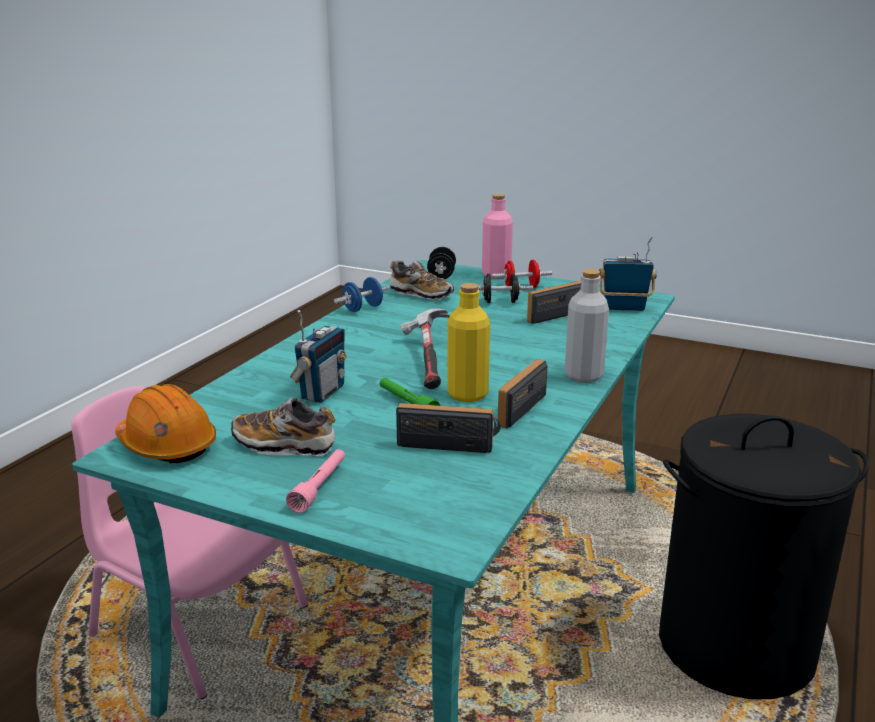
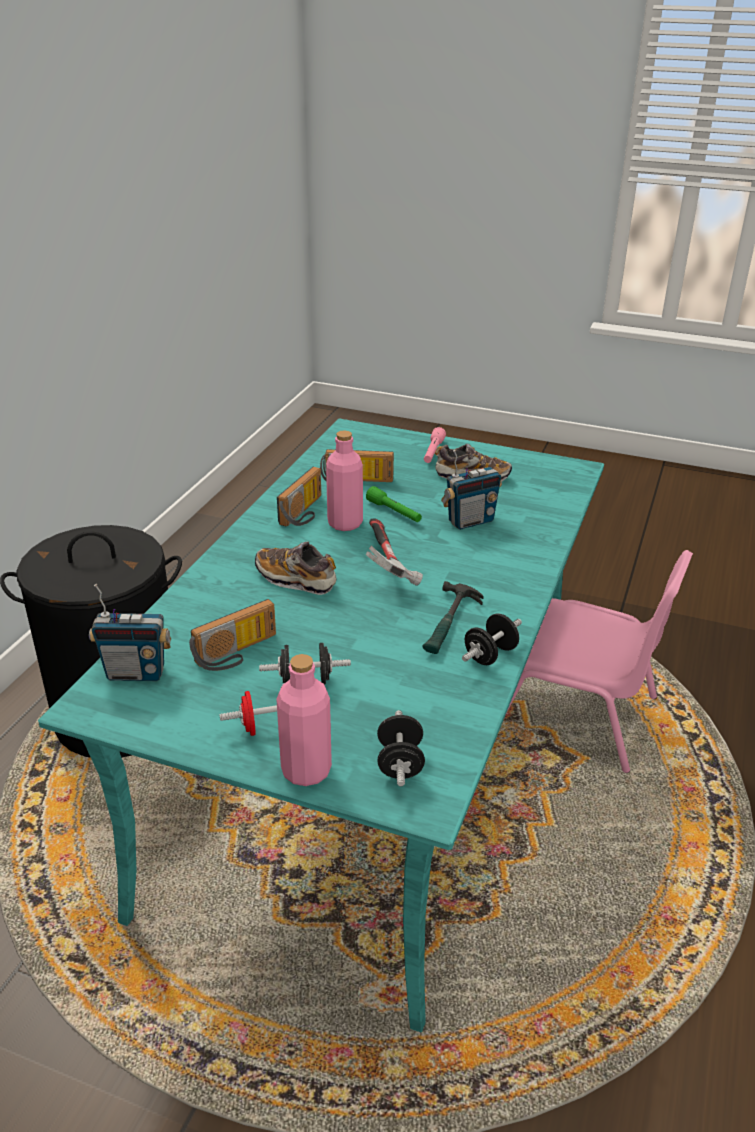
camera: 175 degrees right, 10 degrees up
orange hard hat [115,384,216,463] -> none
radio [290,310,346,403] -> radio turned 135 degrees counterclockwise [441,450,502,530]
blue dumbbell [334,277,389,312] -> black dumbbell [462,613,522,665]
shoe [390,260,454,300] -> shoe moved to [255,542,336,595]
yellow bottle [447,283,490,402] -> pink bottle [326,431,363,531]
grey bottle [565,269,609,383] -> none
none -> hammer [422,581,484,654]

